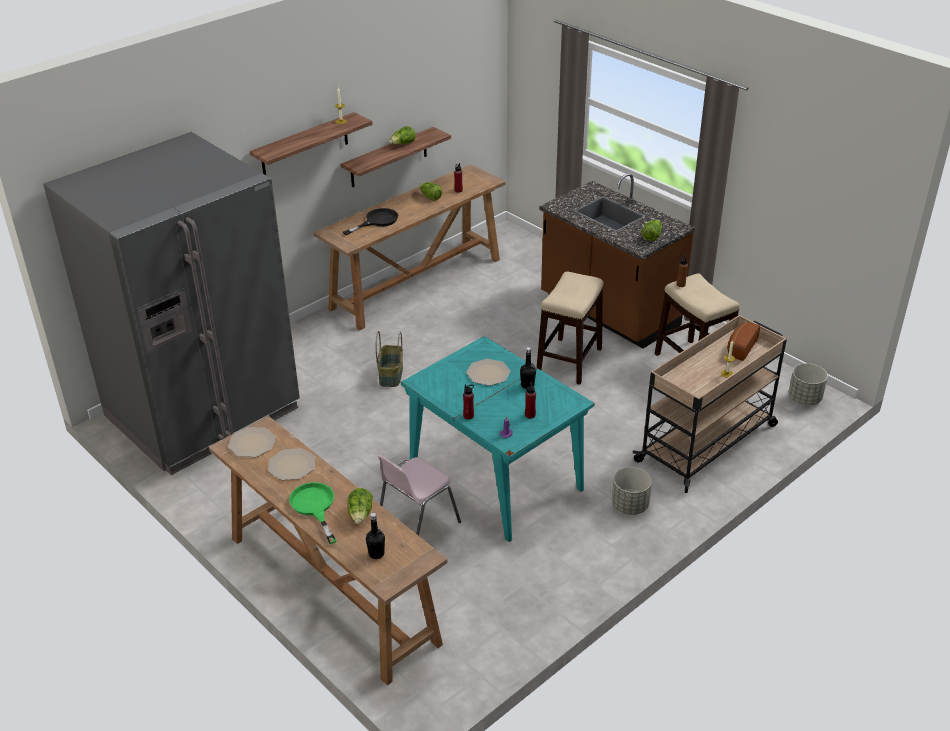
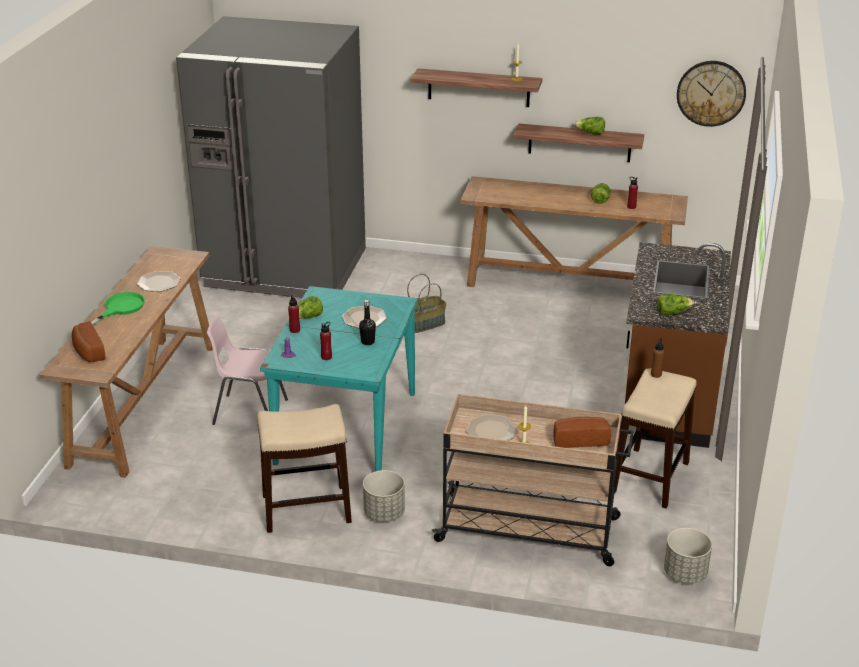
camera: 55 degrees right, 5 degrees down
plate [228,427,276,457] -> plate moved to [466,414,517,440]
black frying pan [343,208,398,235] -> none
lettuce [348,488,373,524] -> lettuce moved to [288,296,323,319]
black bottle [366,513,385,559] -> bread [72,321,106,362]
stool [537,272,604,385] -> stool moved to [257,404,352,533]
none -> wall clock [677,61,746,127]

